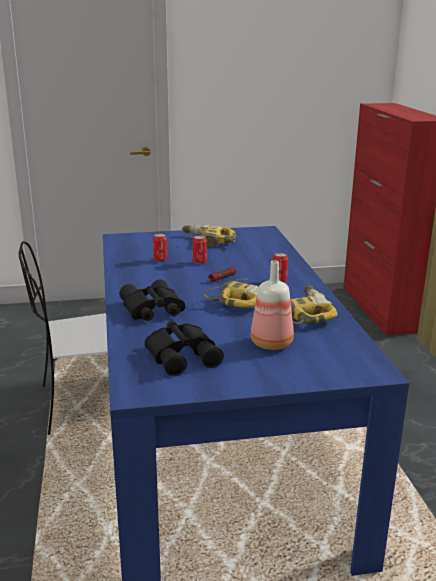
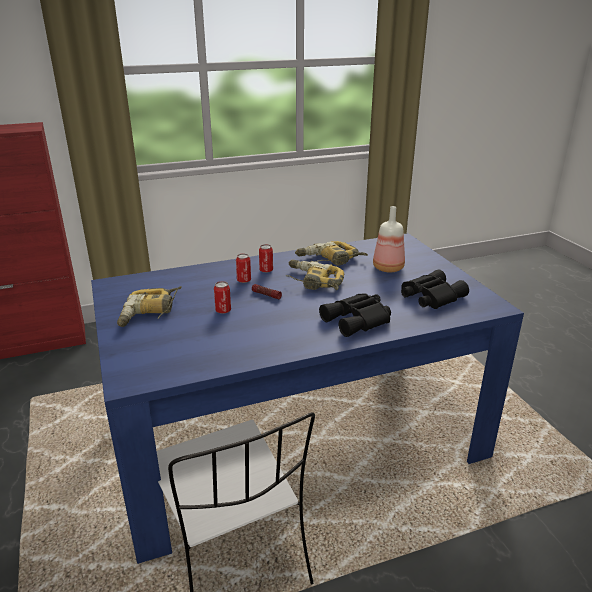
camera: 100 degrees left, 5 degrees up
can [153,233,167,262] -> can moved to [236,254,251,283]

